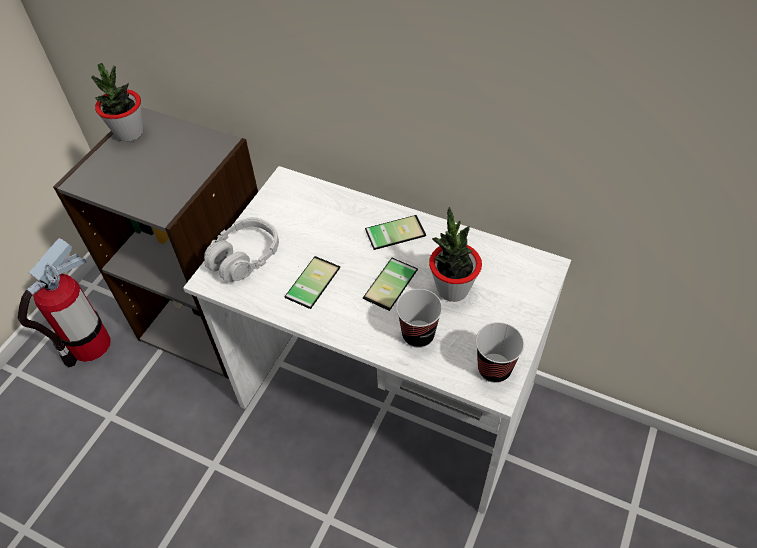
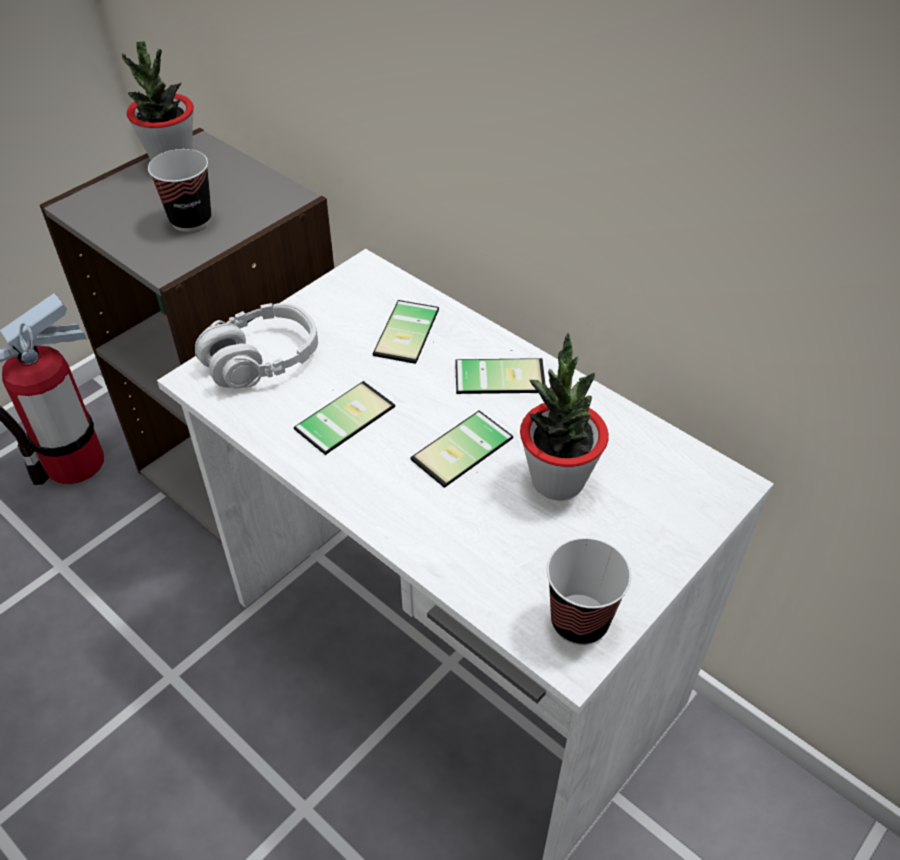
camera: 15 degrees right, 5 degrees down
cup [396,289,442,348] -> cup moved to [148,149,212,232]
none -> phone [373,300,439,364]

